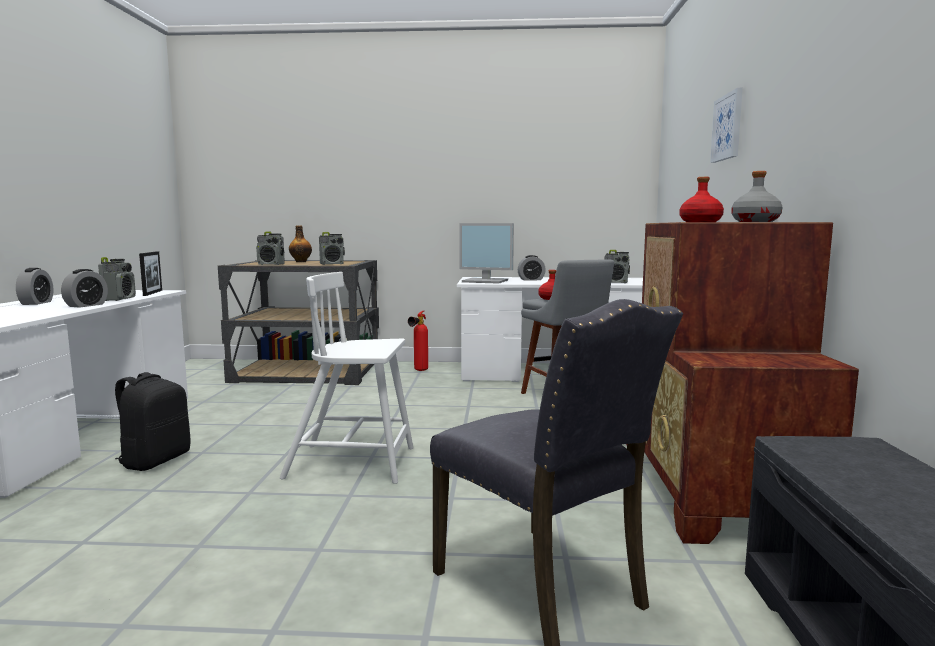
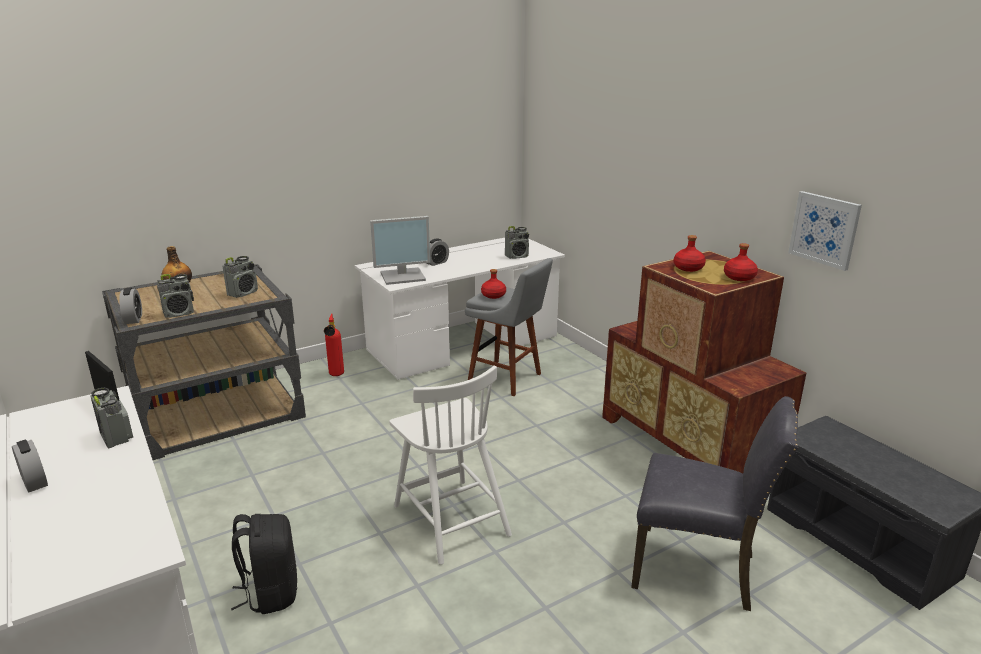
camera: 35 degrees left, 15 degrees up
alarm clock [61,269,108,308] -> alarm clock moved to [119,288,142,324]
white chair [280,272,413,484] -> white chair turned 90 degrees counterclockwise [389,365,512,565]
picture [710,88,743,163] -> picture moved to [788,191,862,271]
grey bottle [731,171,783,222] -> red bottle [724,243,758,281]

